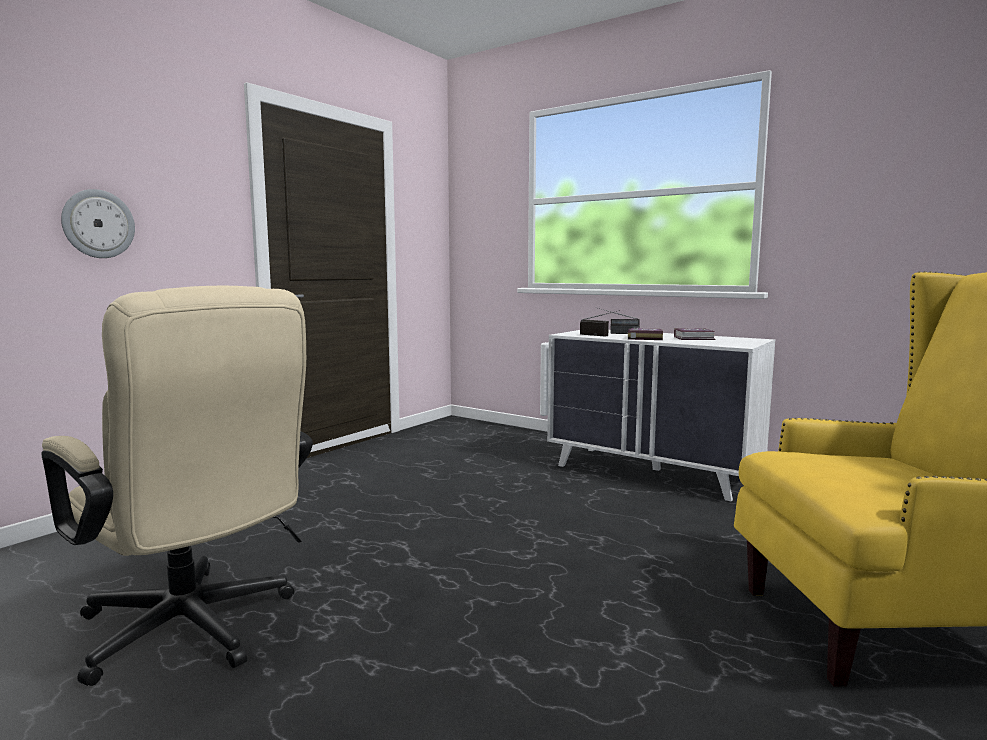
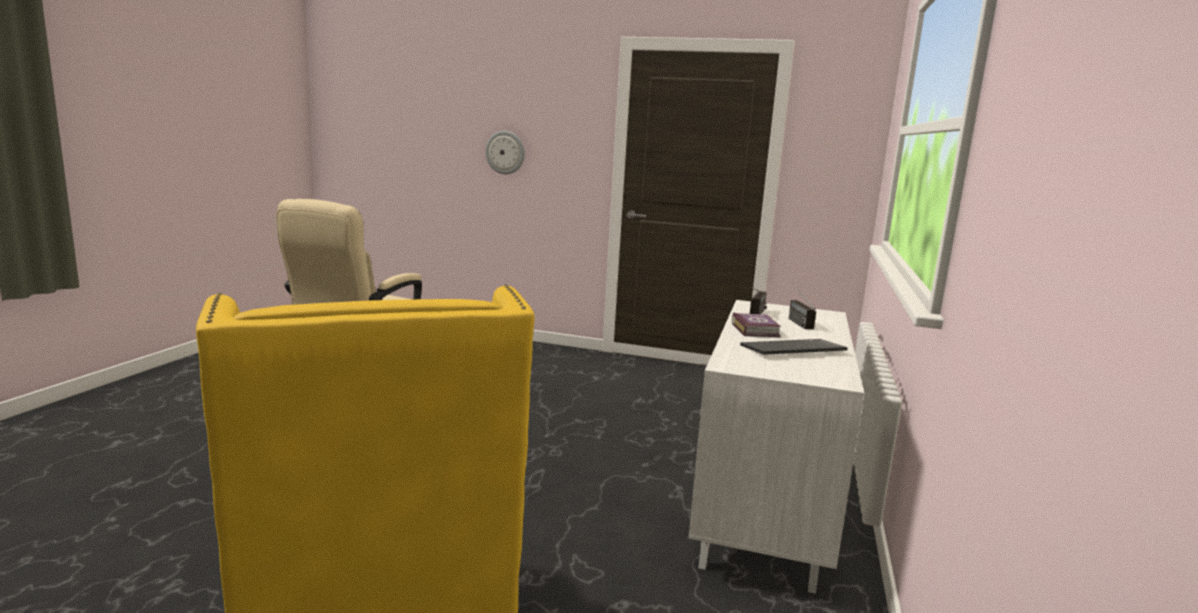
camera: 70 degrees right, 5 degrees up
book [674,328,715,340] -> keyboard [740,339,848,355]

